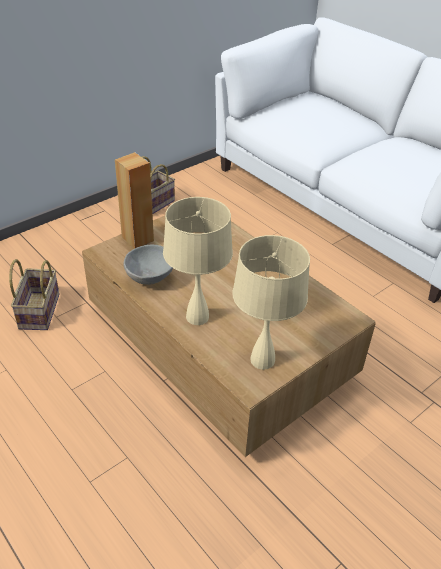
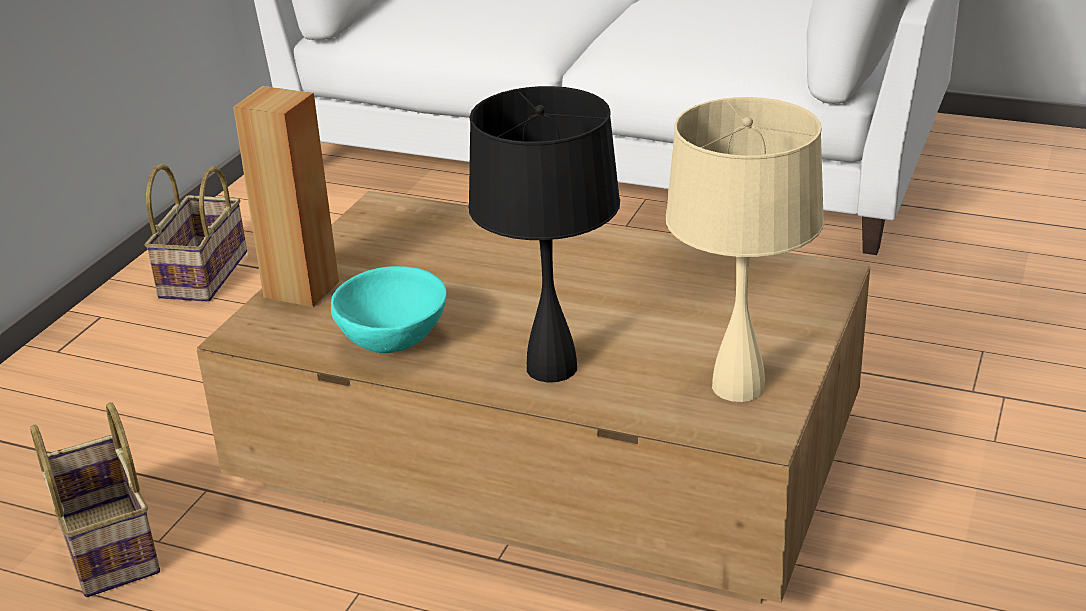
camera: 25 degrees left, 10 degrees down
grey bowl [123,245,173,285] -> turquoise bowl [331,266,447,353]
beige table lamp [163,197,233,325] -> black table lamp [468,86,620,382]

